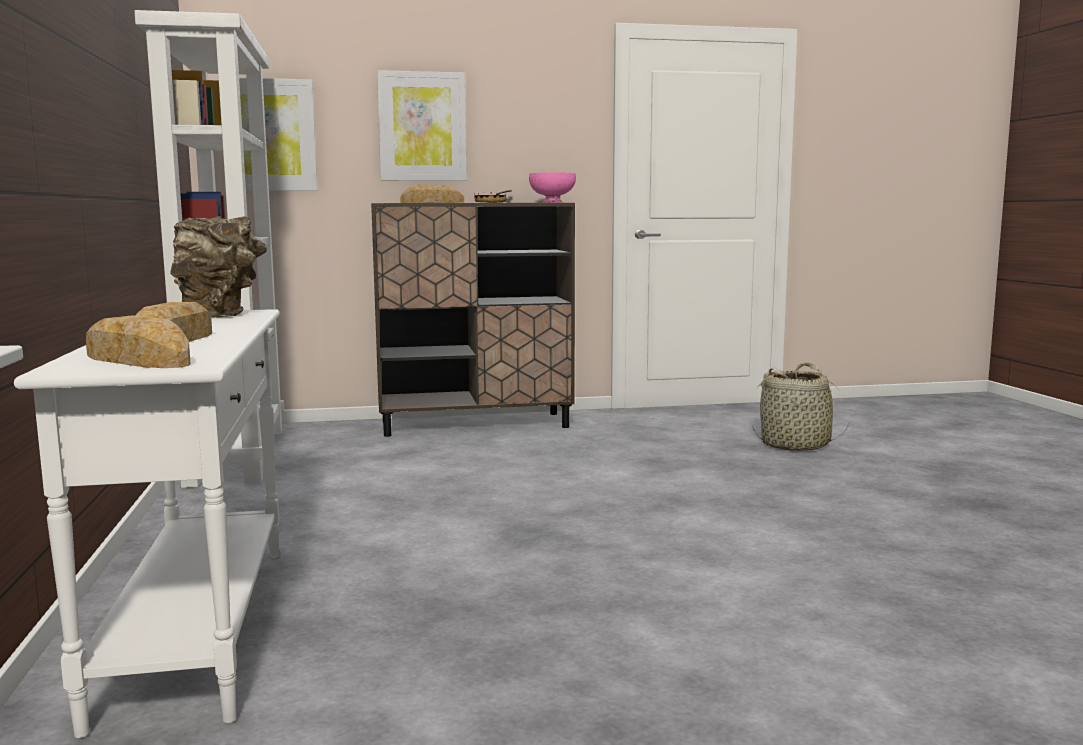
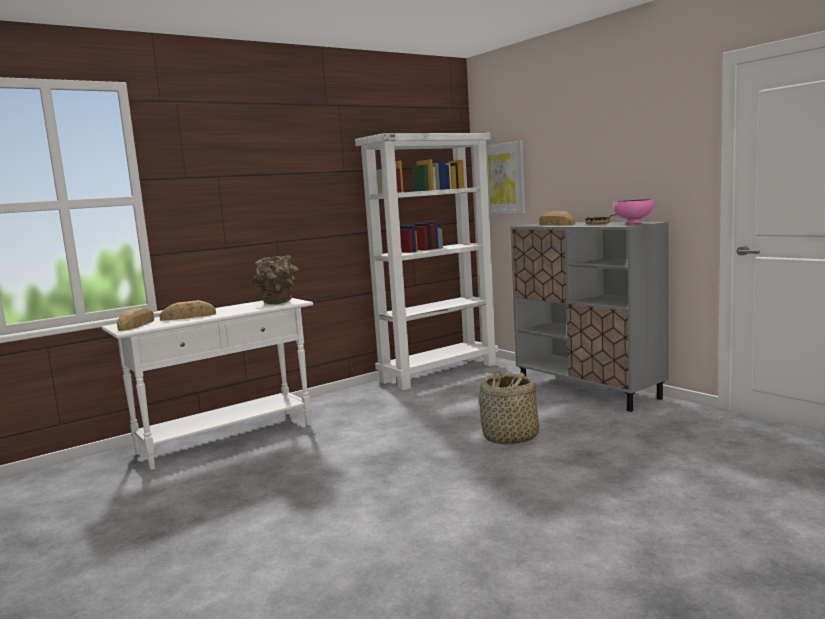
camera: 65 degrees right, 0 degrees up
brown cabinet [371,203,575,437] -> grey cabinet [510,222,669,412]
picture [377,70,467,181] -> none
basket [752,362,850,451] -> basket moved to [479,371,539,444]

